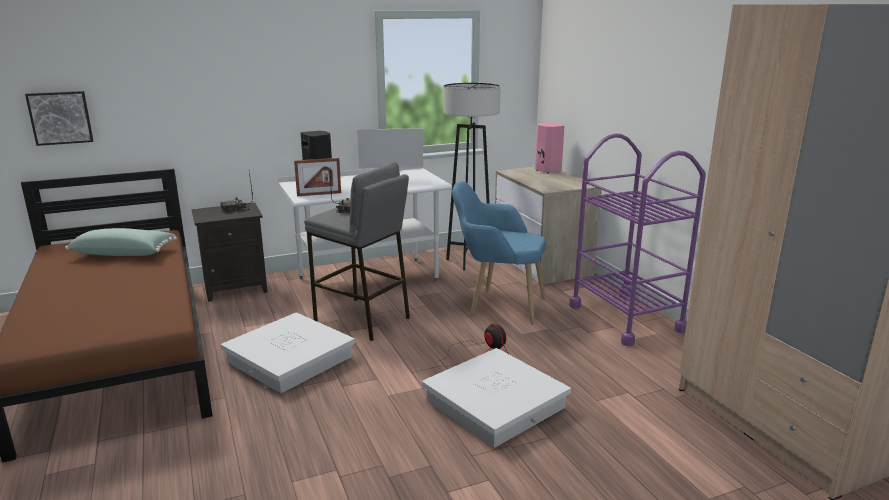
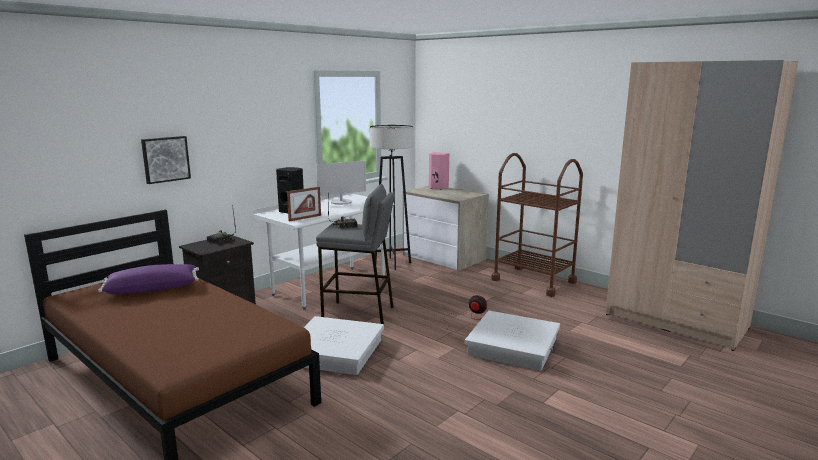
camera: 25 degrees left, 5 degrees down
picture [25,91,93,146] -> picture moved to [141,136,191,184]
green pillow [65,228,177,256] -> purple pillow [98,264,199,294]
blue armchair [452,181,546,324] -> none
purple cart [569,133,706,346] -> brown cart [491,153,583,297]

